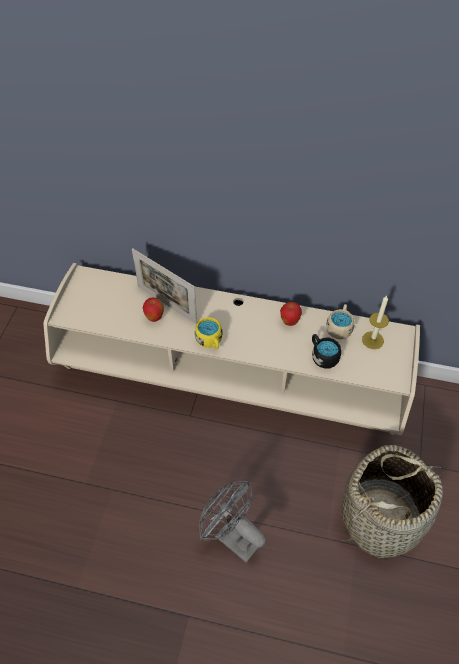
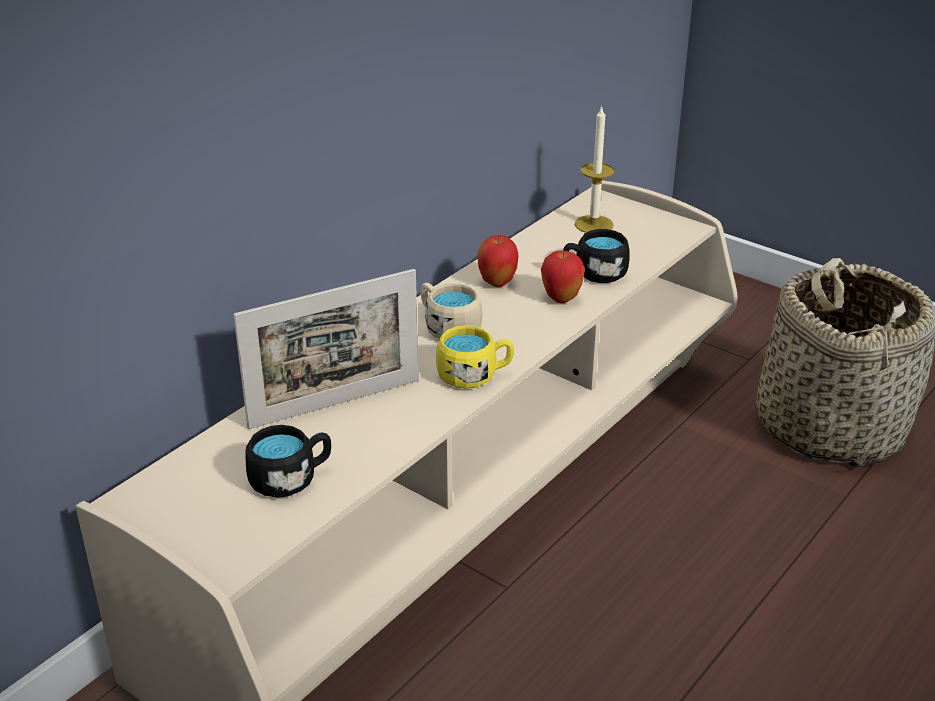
camera: 65 degrees left, 20 degrees down
apple [143,298,164,322] -> apple moved to [541,250,585,303]
grey fan [199,481,266,563] -> none
beige mug [326,304,354,339] -> beige mug moved to [421,283,482,339]
none -> black mug [246,425,331,497]

